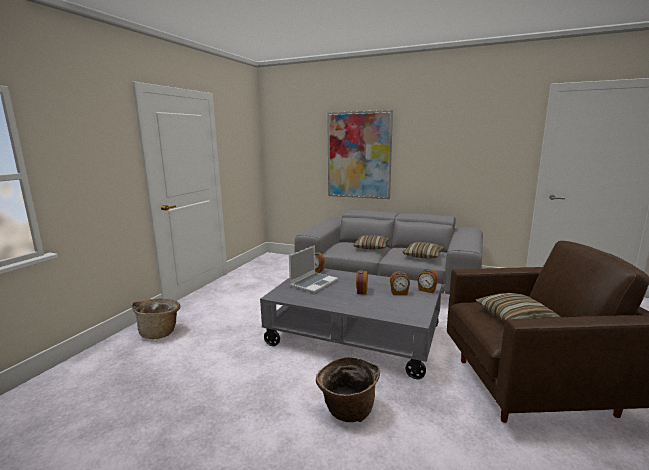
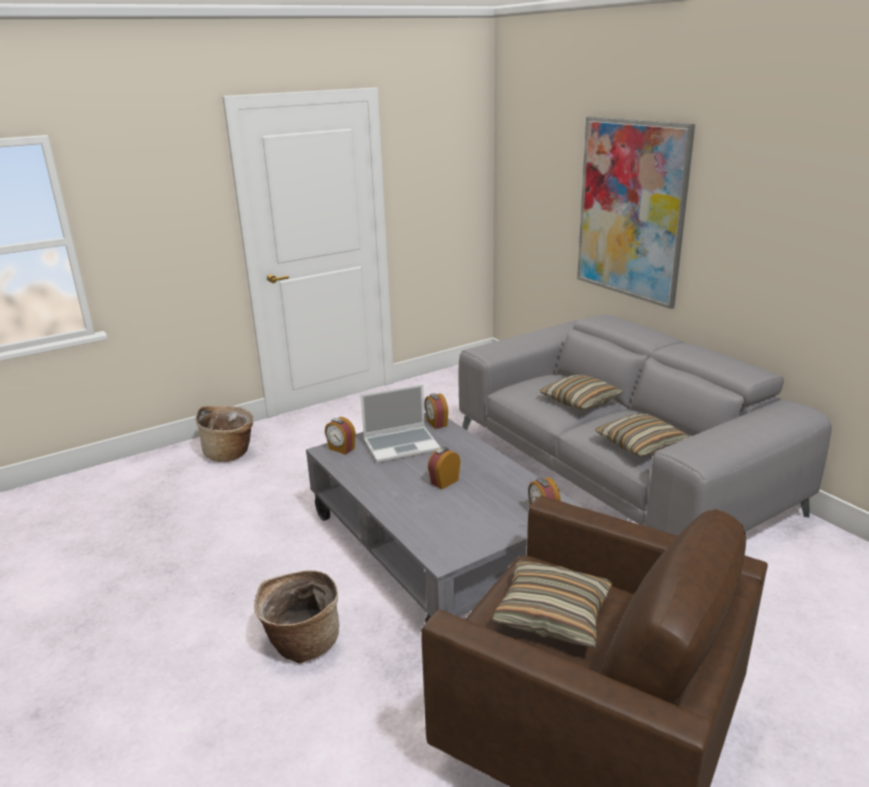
camera: 35 degrees right, 10 degrees up
alarm clock [390,271,410,295] -> alarm clock moved to [325,417,356,455]

